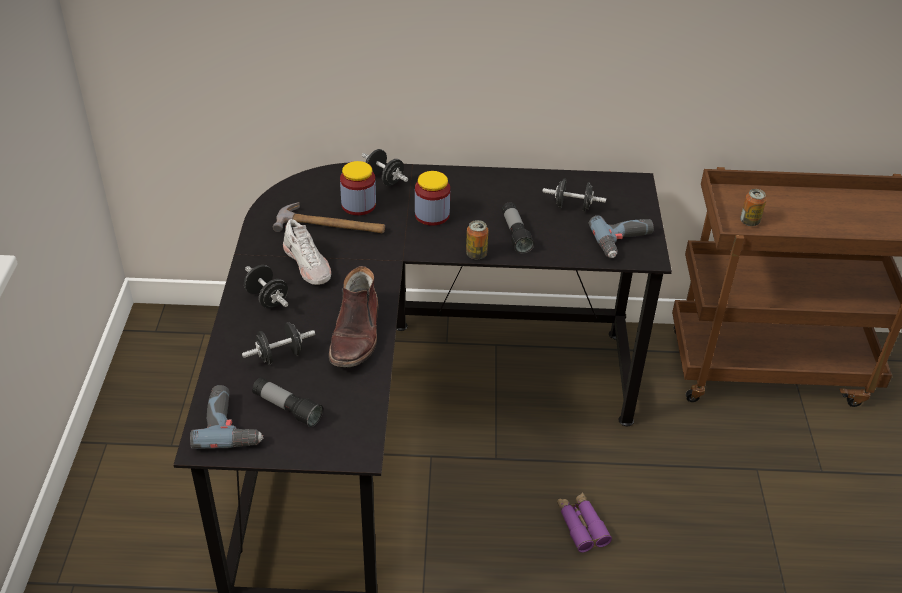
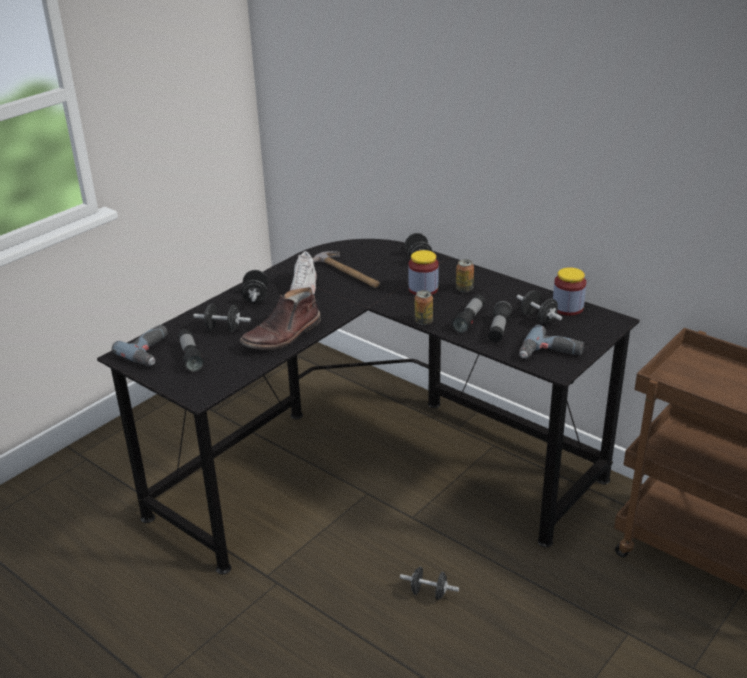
camera: 40 degrees right, 10 degrees down
jar [340,161,376,215] -> jar moved to [553,267,586,316]
purple binoculars [557,492,612,552] -> black dumbbell [400,567,459,600]
can [740,189,767,226] -> can moved to [456,259,474,292]
none -> flashlight [488,301,512,342]

